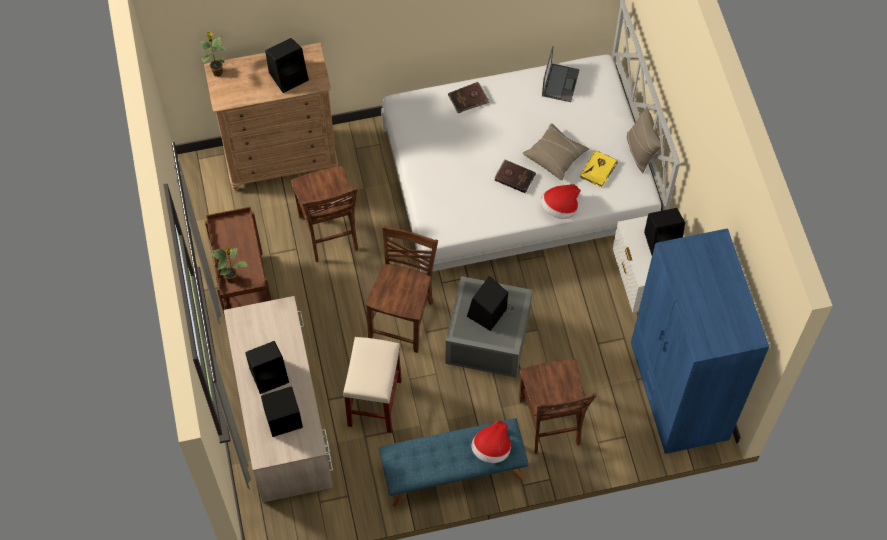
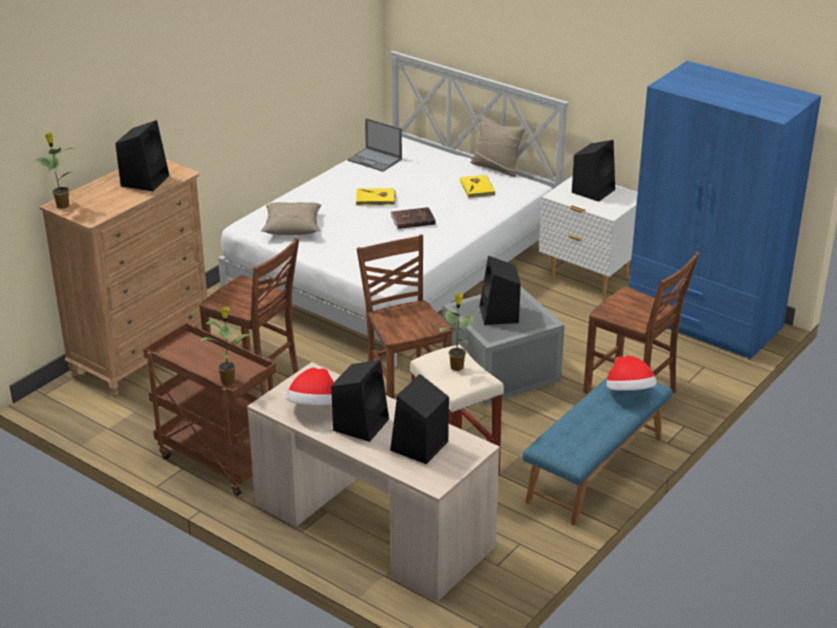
camera: 40 degrees left, 30 degrees down
brown book [448,82,489,113] -> none
beige pillow [522,123,589,180] -> beige pillow moved to [261,202,321,235]
hat [540,184,581,219] -> hat moved to [286,368,334,406]
laptop [542,46,580,102] -> laptop turned 150 degrees clockwise [347,118,402,172]
none -> yellow book [356,188,396,206]
none -> potted plant [440,293,475,371]

